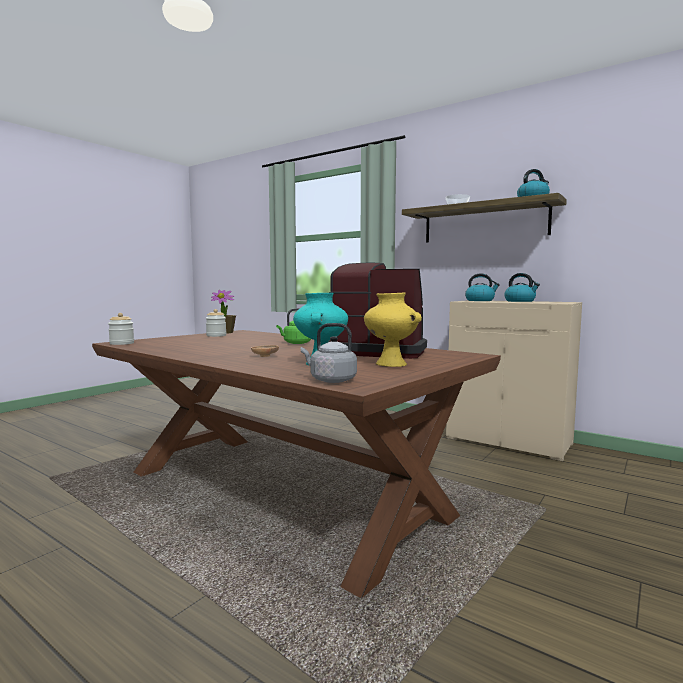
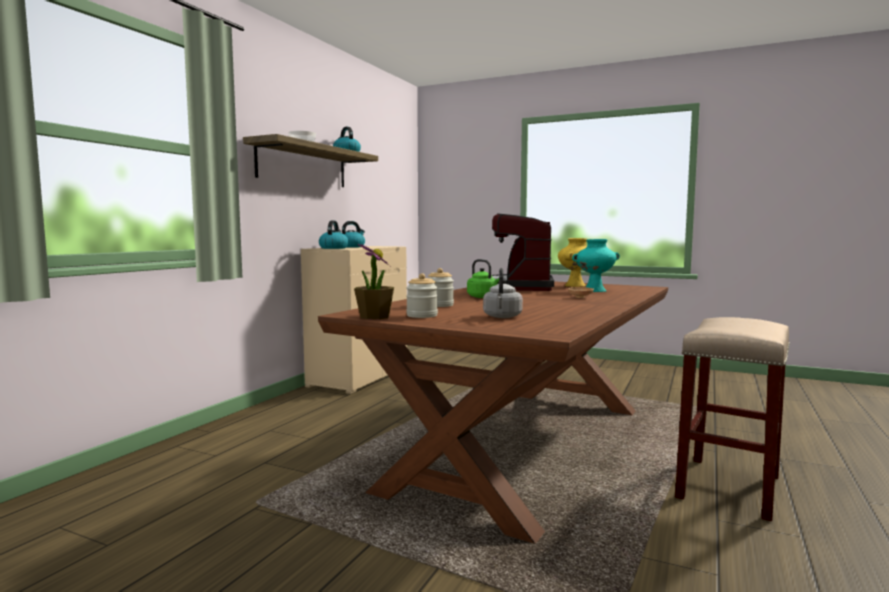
camera: 100 degrees left, 0 degrees up
jar [108,313,134,345] -> jar moved to [428,268,454,307]
grey kettle [301,323,357,383] -> grey kettle moved to [483,268,523,318]
none -> beige stool [675,317,790,521]

